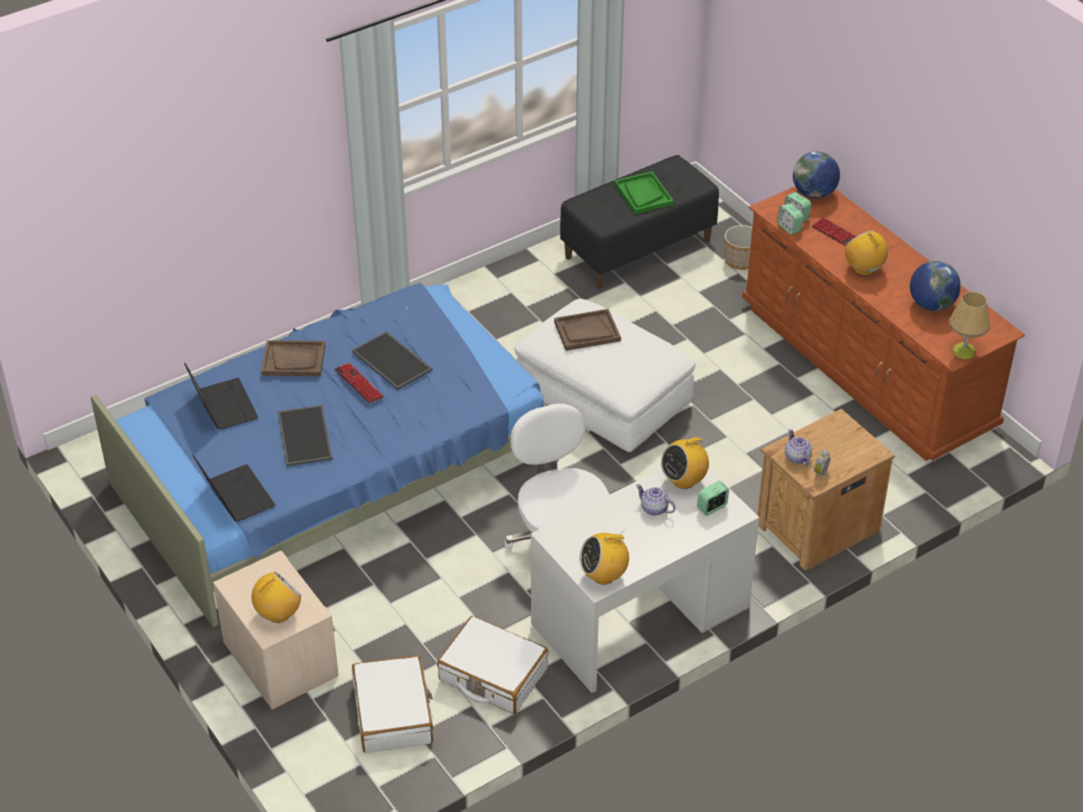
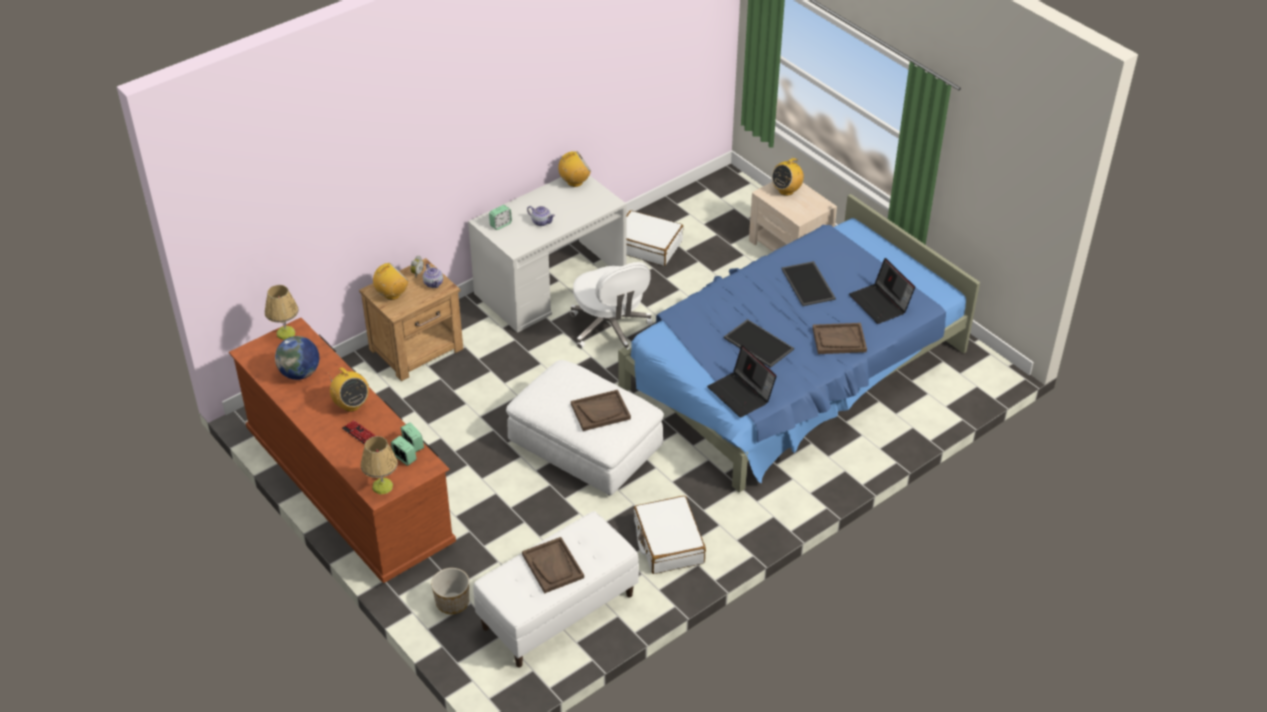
camera: 175 degrees right, 0 degrees up
laptop [192,455,275,522] -> laptop moved to [707,345,777,417]
keyboard [334,363,384,404] -> none
white suitcase [352,655,433,753] -> white suitcase moved to [634,496,706,574]
black bench [560,155,719,289] -> white bench [473,511,639,667]
green tray [614,171,674,214] -> brown tray [522,537,584,593]
radio [661,432,709,489] -> radio moved to [373,263,409,300]
globe [793,152,840,199] -> table lamp [361,436,398,495]

